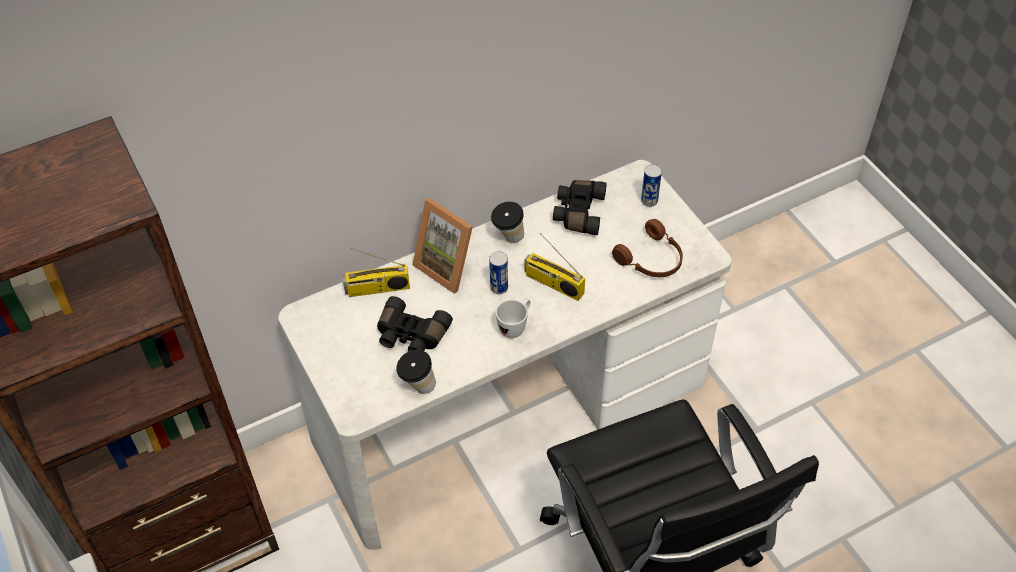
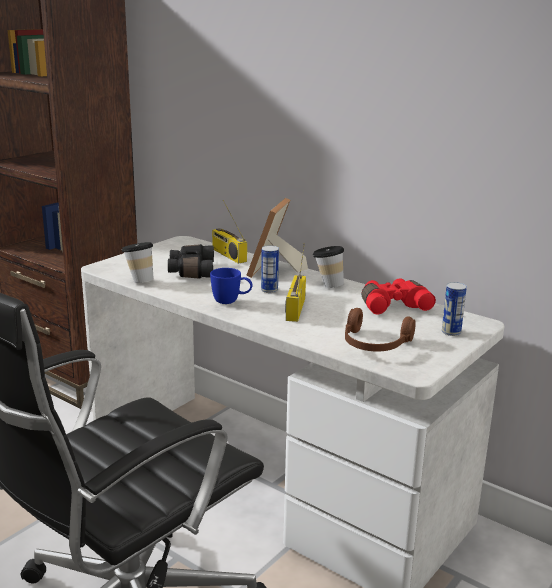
camera: 65 degrees right, 30 degrees down
white mug [496,298,531,338] -> blue mug [210,268,252,304]
black binoculars [553,180,607,235] -> red binoculars [362,278,436,314]

